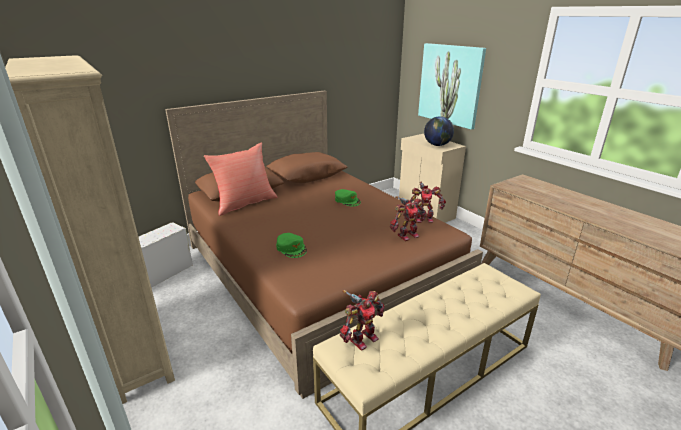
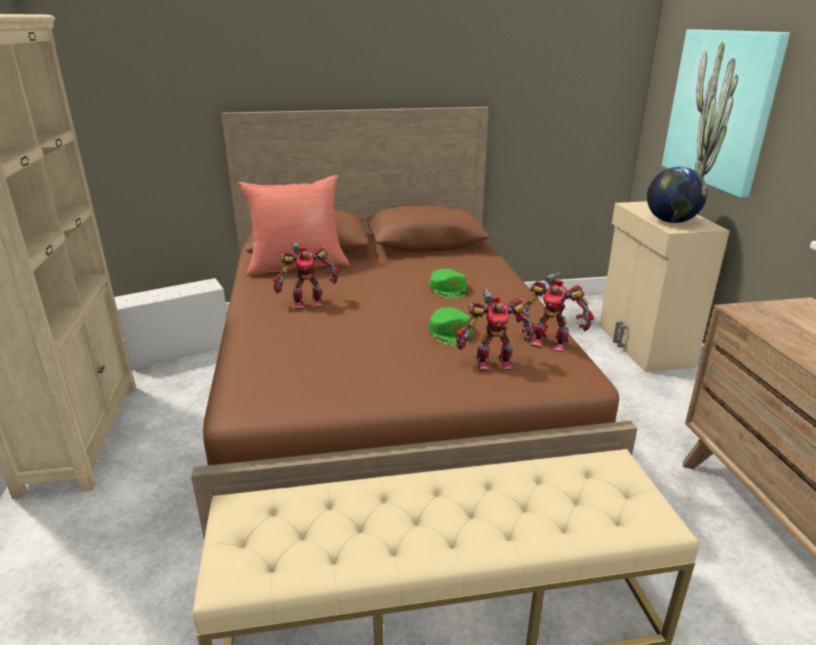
camera: 25 degrees right, 0 degrees up
green cap [276,233,307,258] -> green cap moved to [429,307,473,346]
toy robot [340,290,385,351] -> toy robot moved to [273,242,340,310]

